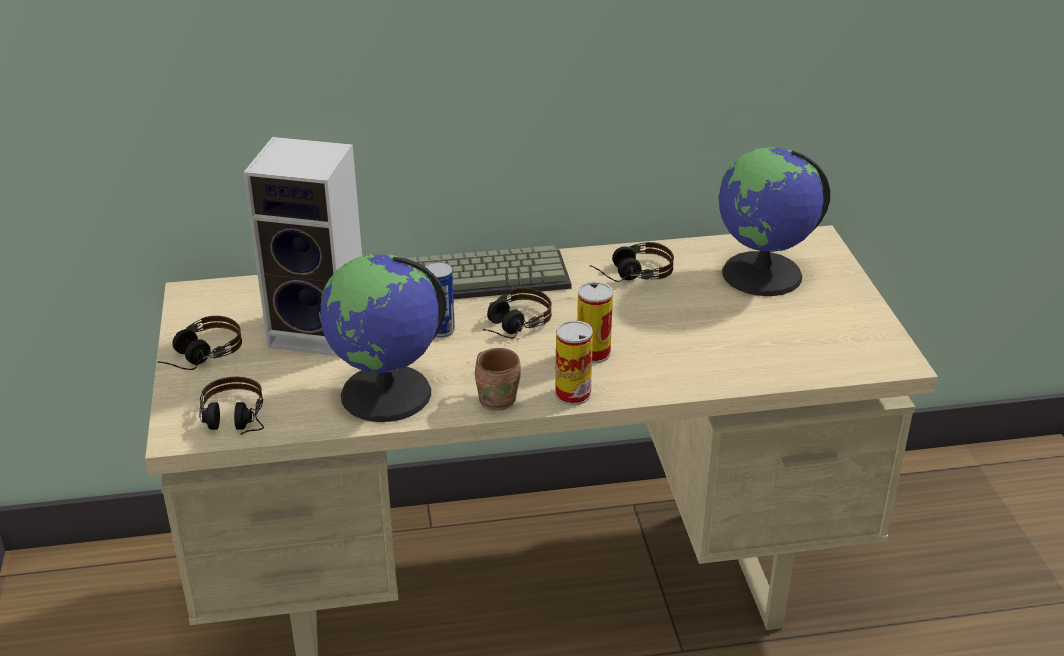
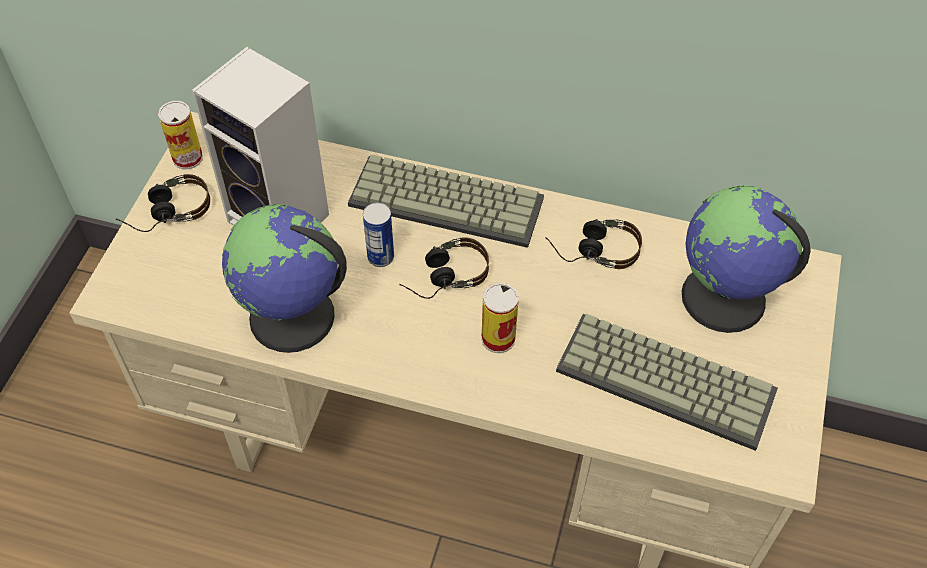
camera: 25 degrees right, 20 degrees up
headphones [199,377,264,435] -> none
brown mug [475,348,521,411] -> none
can [555,320,593,405] -> can moved to [158,101,203,169]
none -> keyboard [556,314,778,451]

